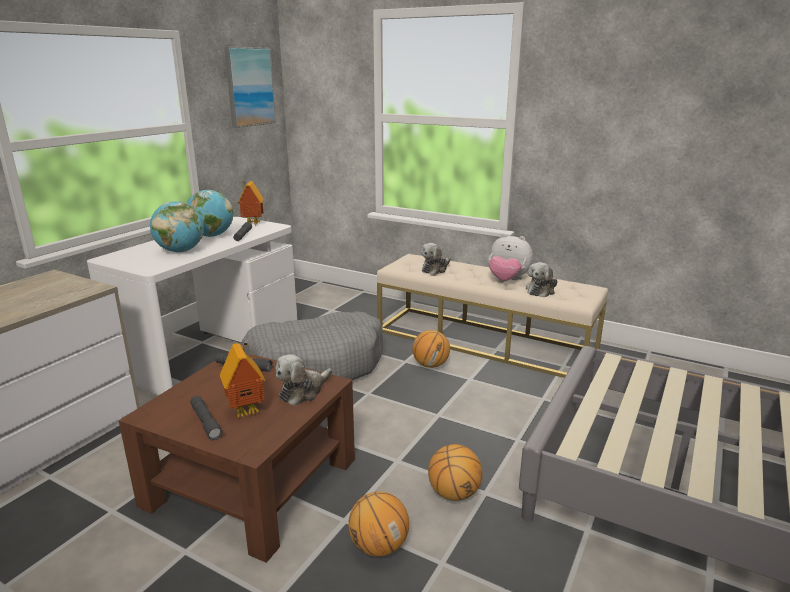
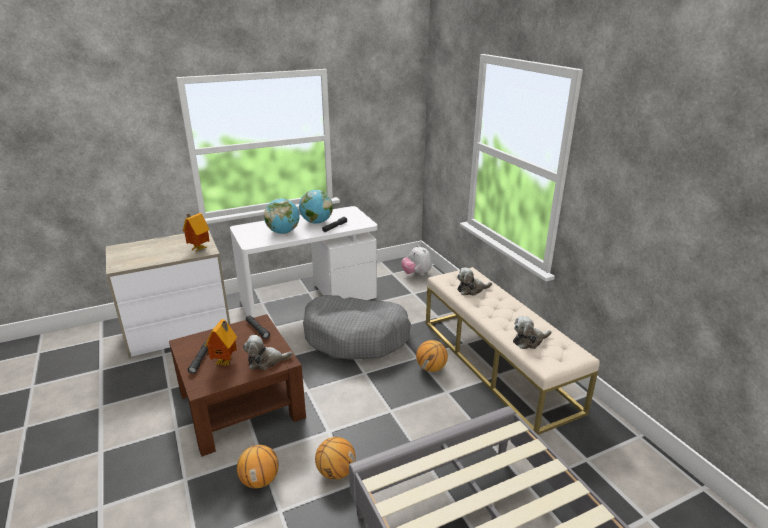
camera: 35 degrees right, 5 degrees up
picture [224,47,276,128] -> none
toy house [238,181,264,226] -> toy house moved to [183,213,210,252]
plush toy [488,234,533,281] -> plush toy moved to [401,245,432,276]

